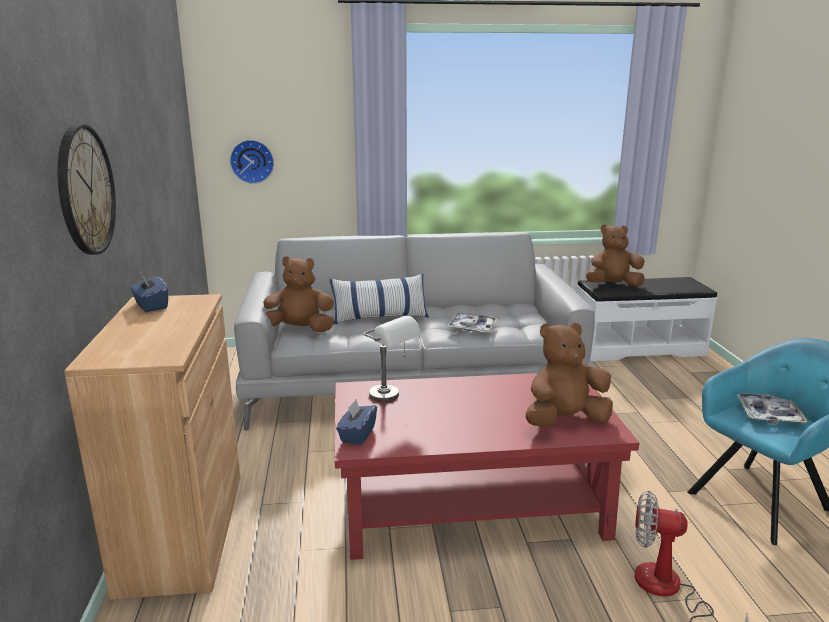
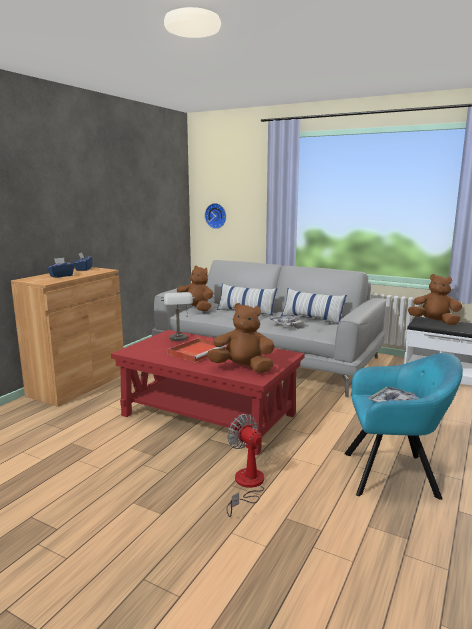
camera: 35 degrees right, 5 degrees down
wall clock [57,124,116,255] -> none
blue tissue box [336,399,377,445] -> blue tissue box moved to [47,258,74,278]
none -> red tray [168,338,227,363]
none -> pillow [281,288,347,323]

